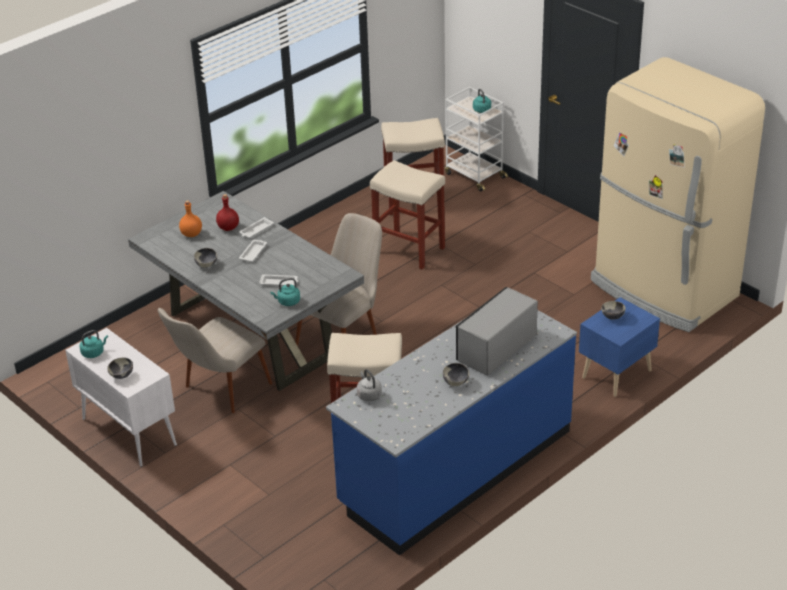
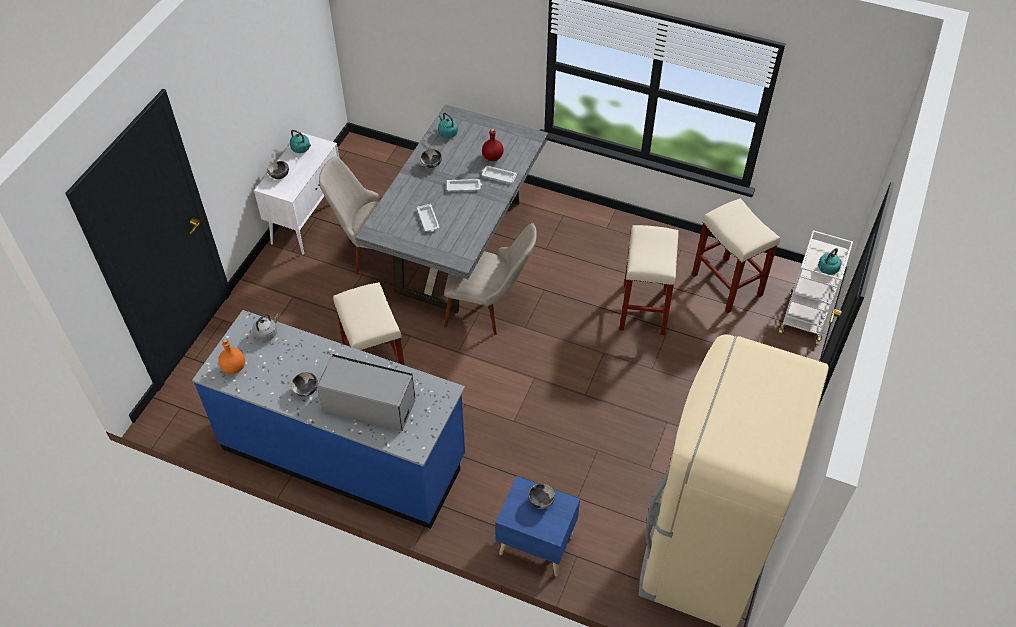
camera: 65 degrees right, 15 degrees up
orange bottle [179,200,202,237] -> orange bottle moved to [219,339,245,374]
turquoise kettle [270,278,300,306] -> turquoise kettle moved to [438,113,458,138]

